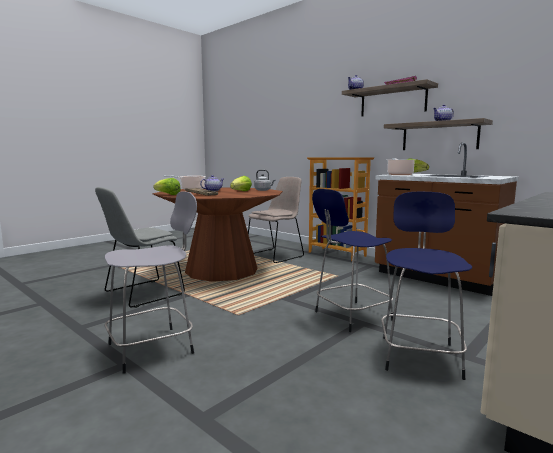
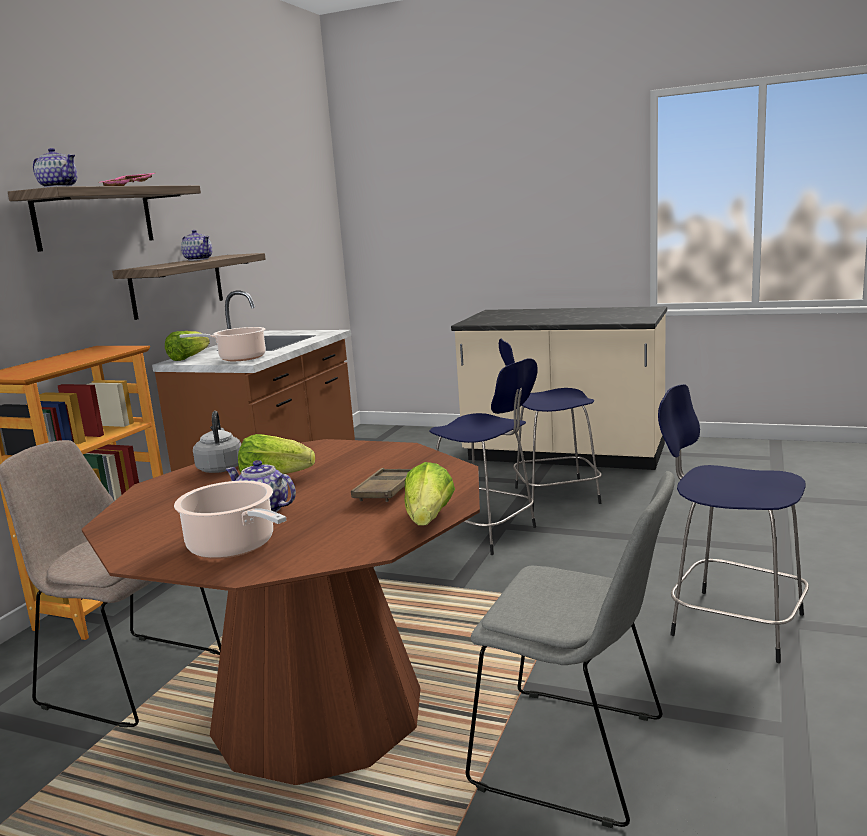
camera: 110 degrees left, 5 degrees up
grey stool [105,191,197,374] -> blue stool [658,384,809,663]

